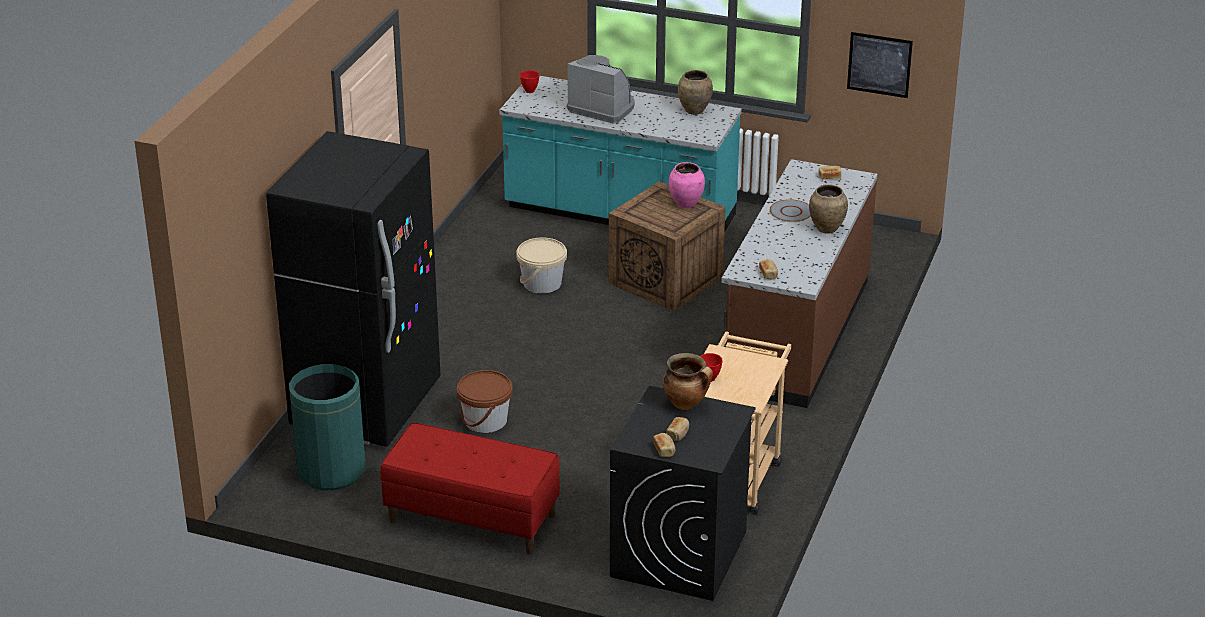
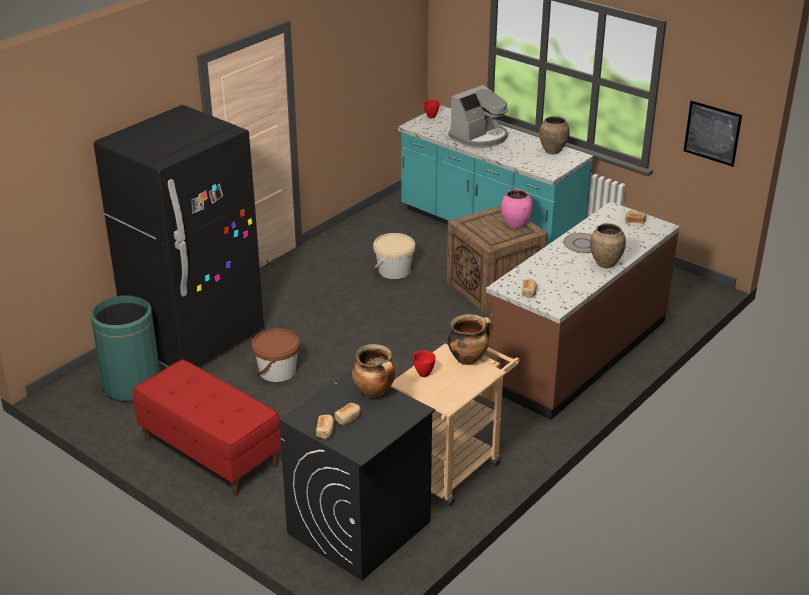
camera: 20 degrees right, 0 degrees up
coffee machine [567,55,635,124] -> coffee machine turned 90 degrees clockwise [448,85,508,148]
none -> cooking pot [448,314,493,365]

